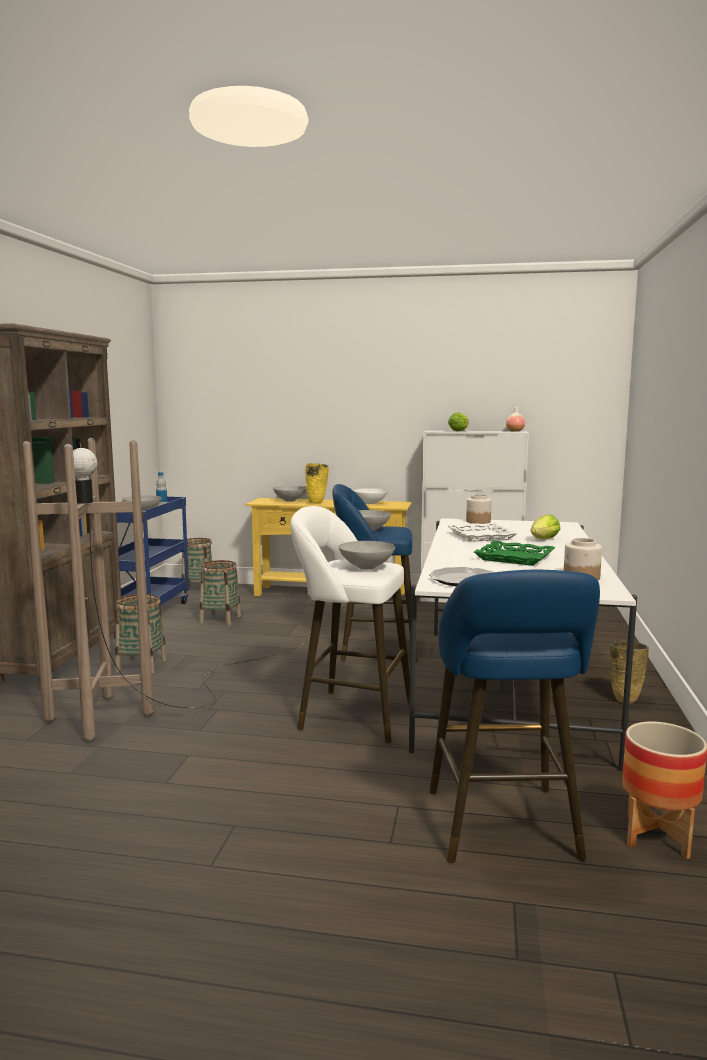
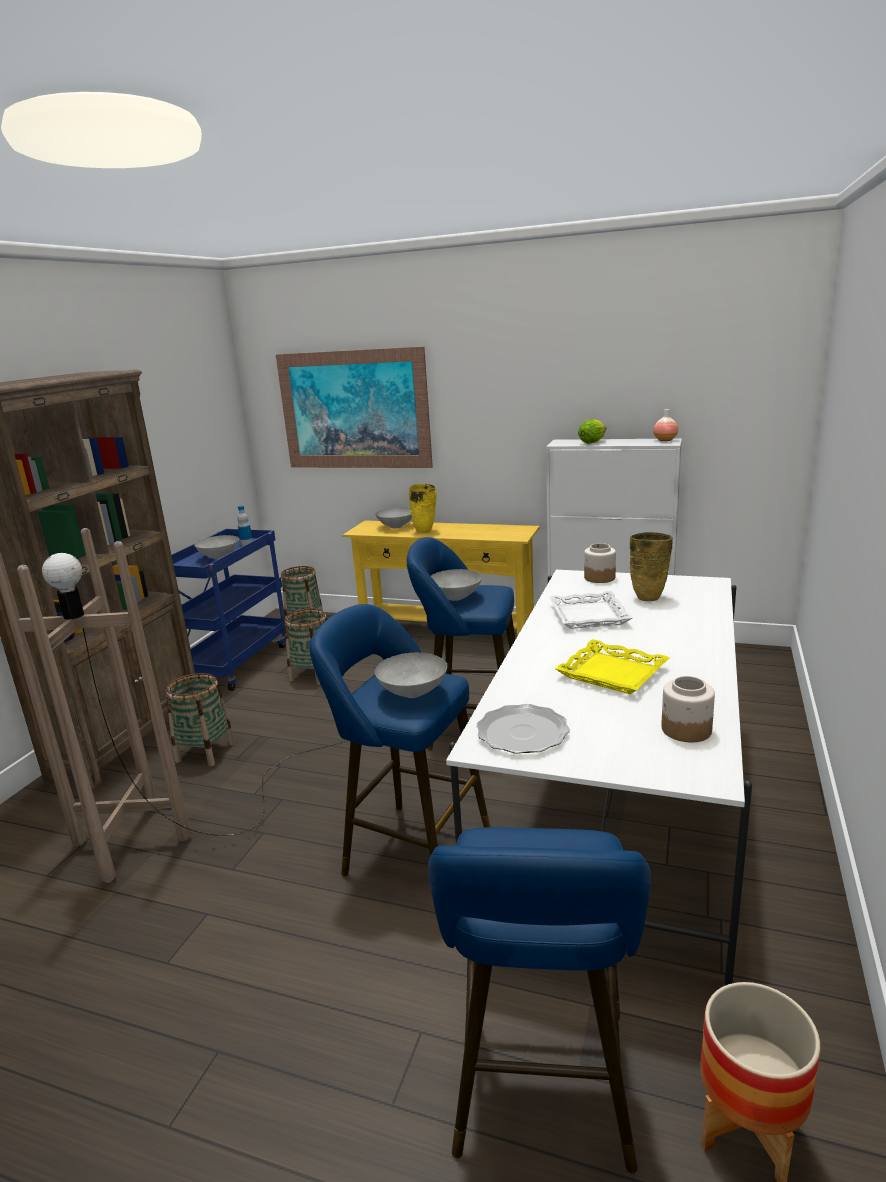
camera: 10 degrees right, 10 degrees up
white stool [290,506,410,743] -> blue stool [309,604,491,876]
white bowl [353,488,388,504] -> none
green tray [474,540,555,566] -> yellow tray [555,639,670,694]
lettuce [530,514,560,539] -> none
beige vase [610,640,649,704] -> beige vase moved to [630,532,673,601]
none -> picture [276,346,433,468]

